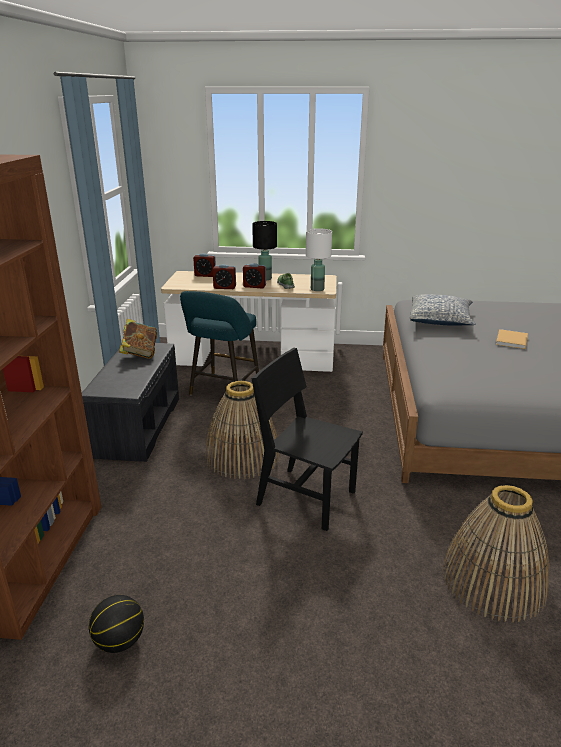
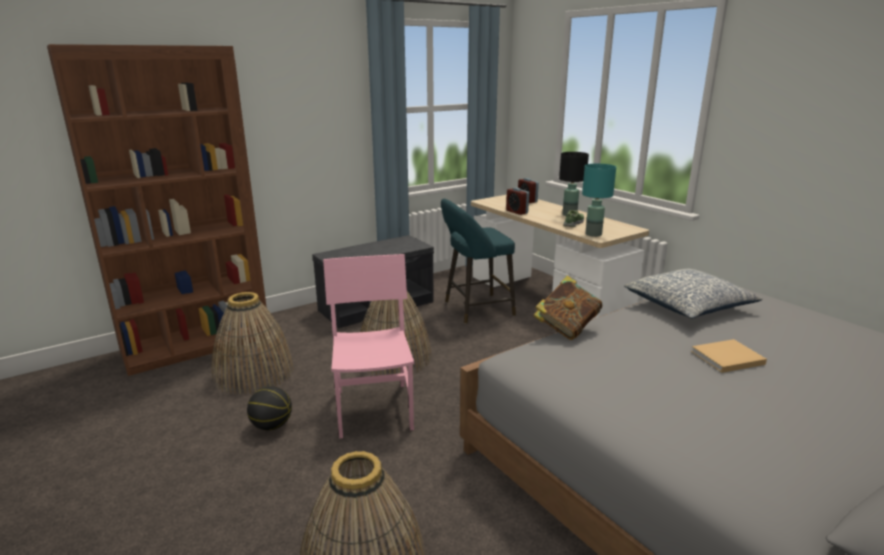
camera: 50 degrees right, 5 degrees down
basketball [89,595,144,653] -> basketball moved to [247,386,292,430]
book [119,319,157,359] -> book moved to [533,275,602,340]
alarm clock [243,263,266,289] -> none
black chair [251,348,363,531] -> pink chair [323,254,415,439]
white table lamp [306,228,332,291] -> turquoise table lamp [582,164,616,237]
none -> basket [212,292,294,395]

